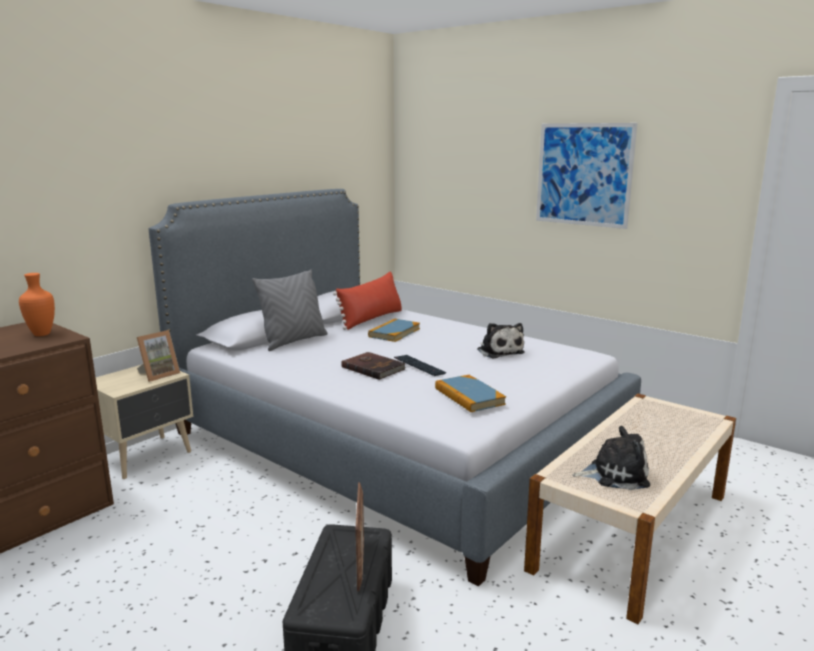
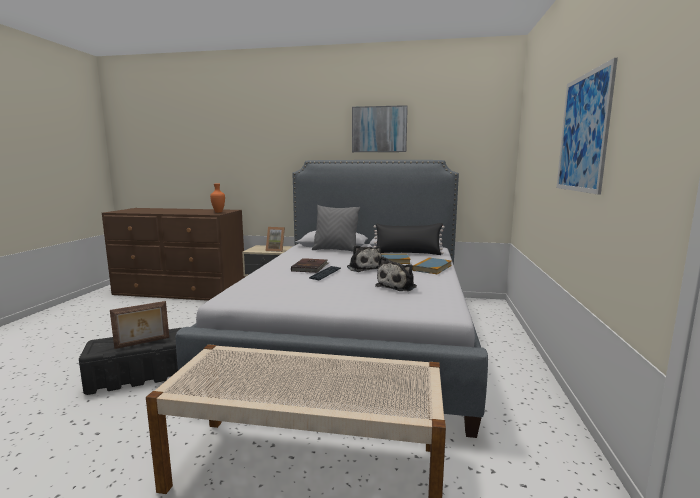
camera: 60 degrees right, 5 degrees down
red pillow [333,272,402,330] -> black pillow [373,223,445,255]
book [435,375,506,412] -> book moved to [412,258,452,274]
plush toy [572,426,650,490] -> plush toy moved to [347,245,382,272]
none -> picture [352,105,408,152]

